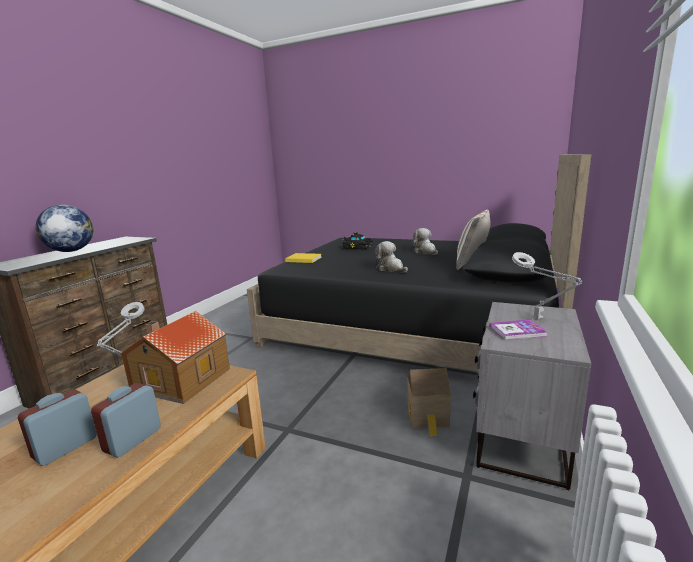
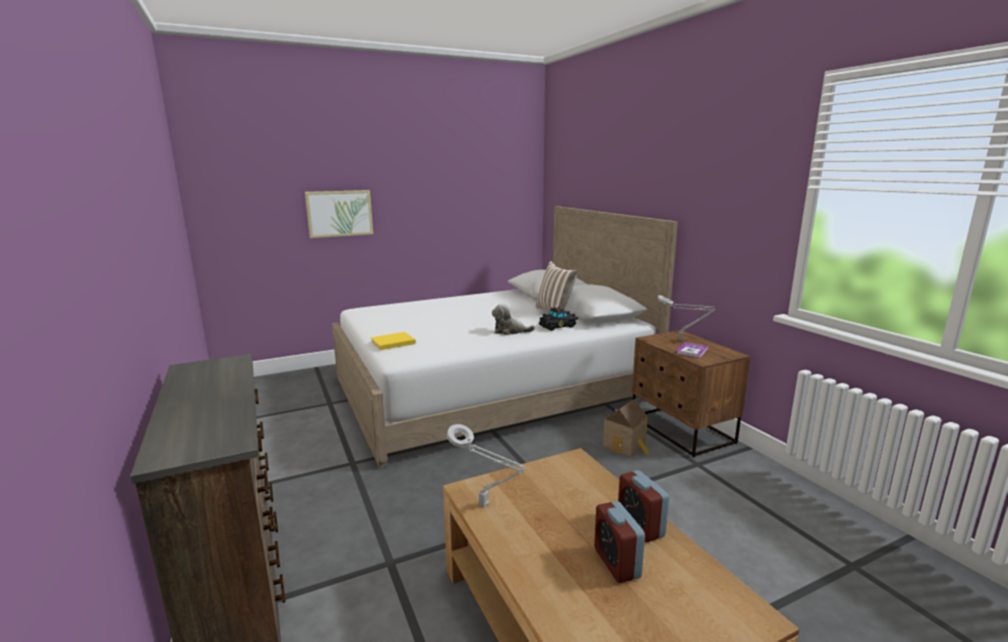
camera: 50 degrees left, 0 degrees up
globe [36,205,93,252] -> none
toy house [120,311,230,404] -> none
black bed [247,154,591,371] -> white bed [332,206,678,468]
black toy car [342,232,373,250] -> black toy car moved to [539,306,578,331]
plush toy [412,228,438,255] -> none
grey nightstand [473,302,591,490] -> brown nightstand [632,330,751,457]
none -> picture [305,190,373,238]

